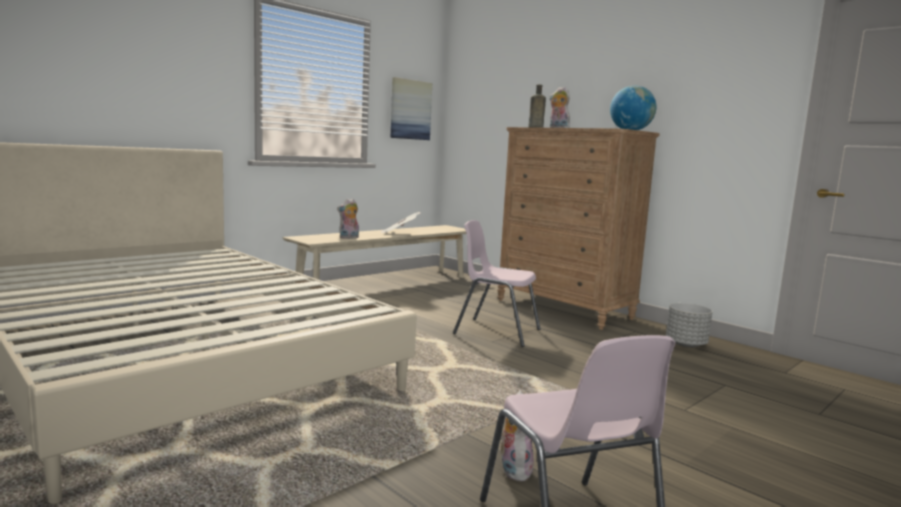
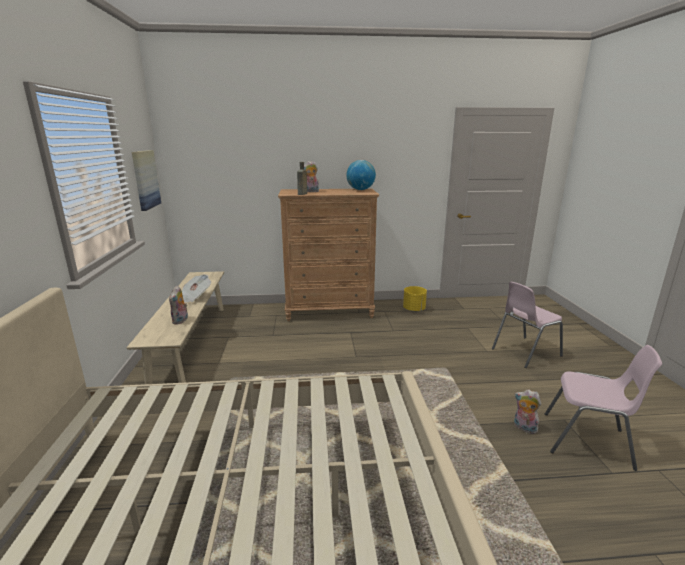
camera: 50 degrees left, 10 degrees up
pink chair [453,220,541,347] -> pink chair moved to [492,282,563,368]
grey planter [666,303,713,347] -> yellow planter [403,286,427,312]

